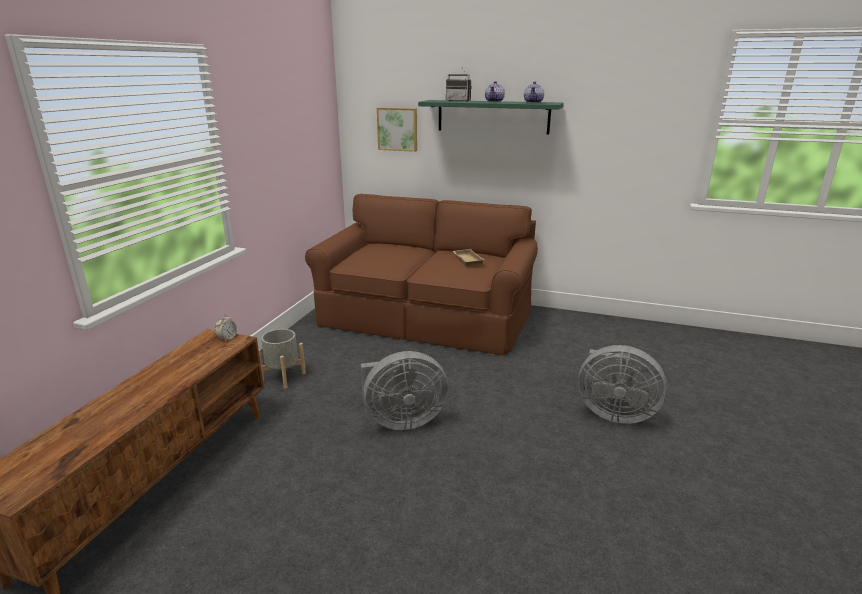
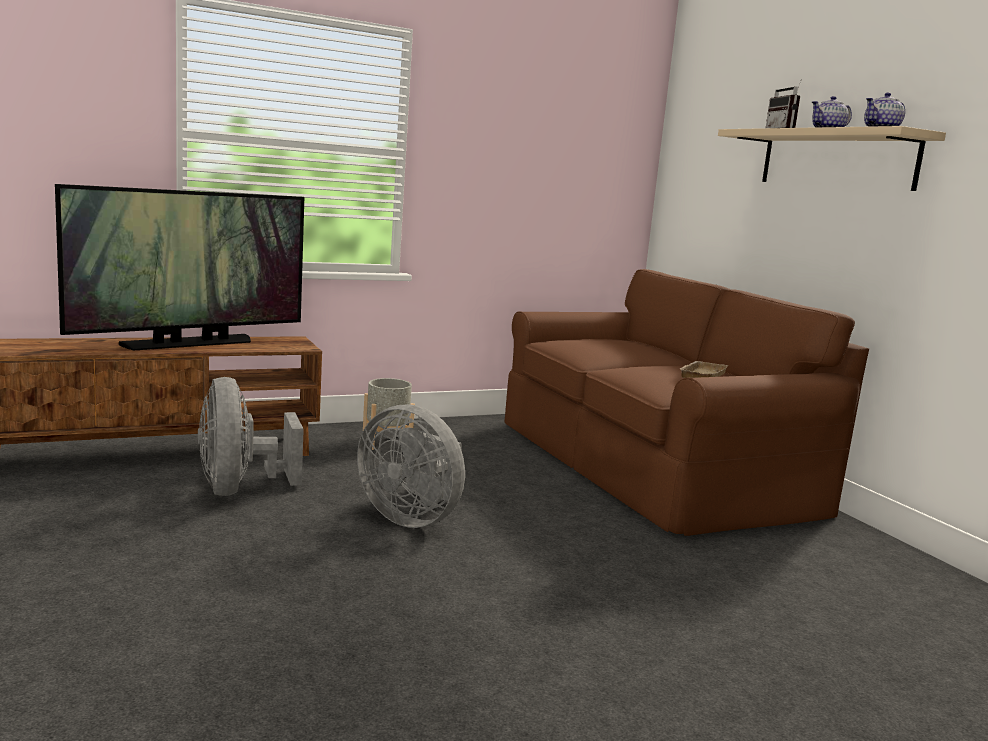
camera: 45 degrees right, 10 degrees down
alarm clock [215,314,237,342] -> none
picture [377,107,417,152] -> none
green shelf [418,100,564,134] -> beige shelf [718,126,946,191]
grey fan [578,345,667,424] -> grey fan moved to [198,377,304,496]
none -> television [55,184,304,350]

